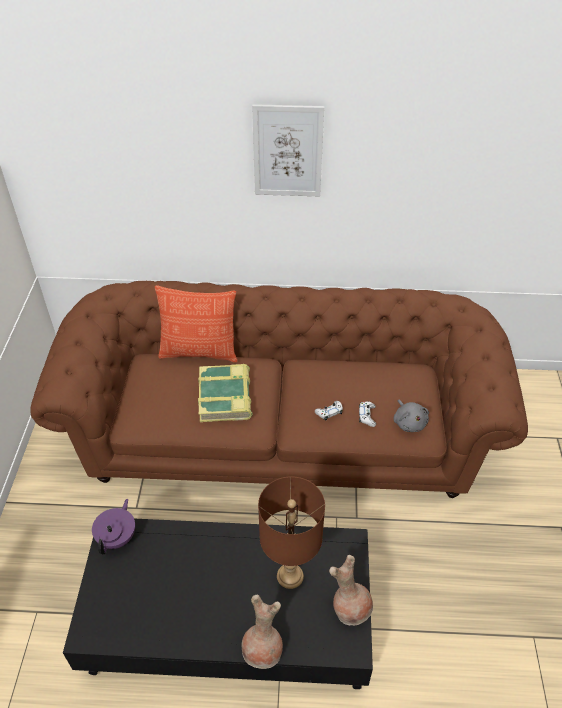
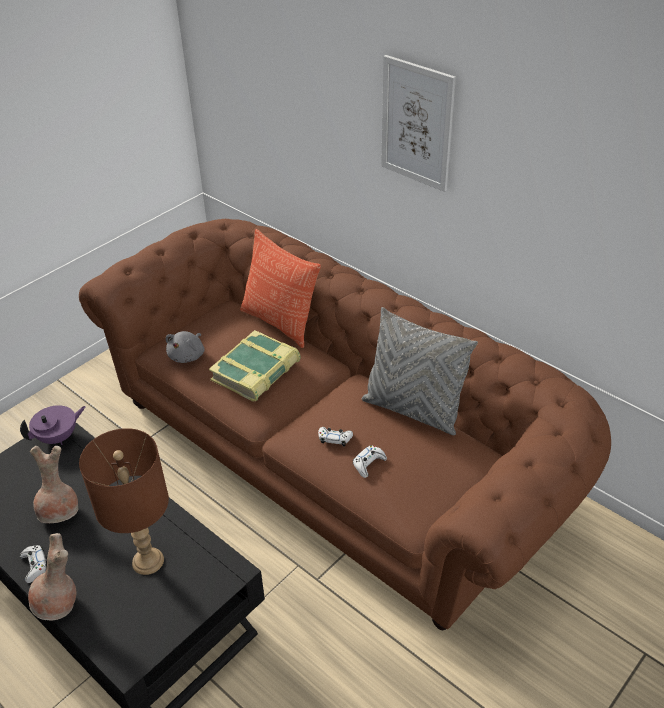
camera: 40 degrees right, 5 degrees down
brown vase [329,555,373,625] -> brown vase moved to [30,446,78,523]
grey plush toy [393,400,429,432] -> grey plush toy moved to [166,331,205,363]
none -> white game controller [20,545,47,583]
none -> grey pillow [362,307,478,435]

